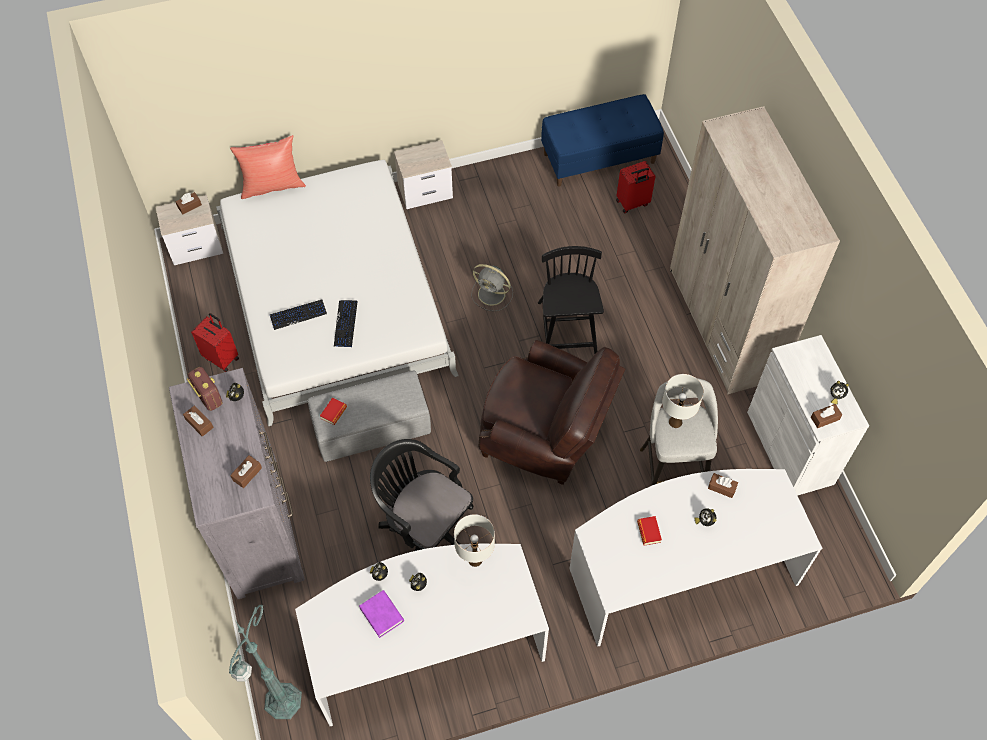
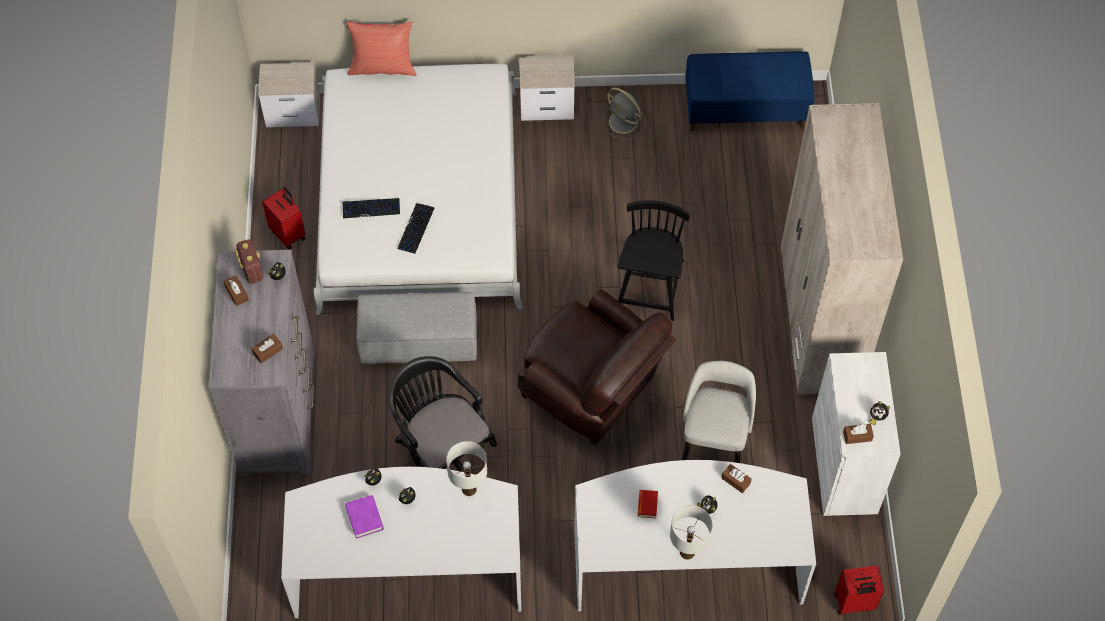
camera: 15 degrees right, 0 degrees up
brown tissue box [176,192,202,215] -> none
green floor lamp [229,605,302,719] -> none
book [320,397,347,425] -> none
grey fan [471,264,513,311] -> grey fan moved to [602,88,646,140]
red suitcase [616,161,656,213] -> red suitcase moved to [834,566,884,615]
white table lamp [662,374,704,428] -> white table lamp moved to [670,505,713,560]

